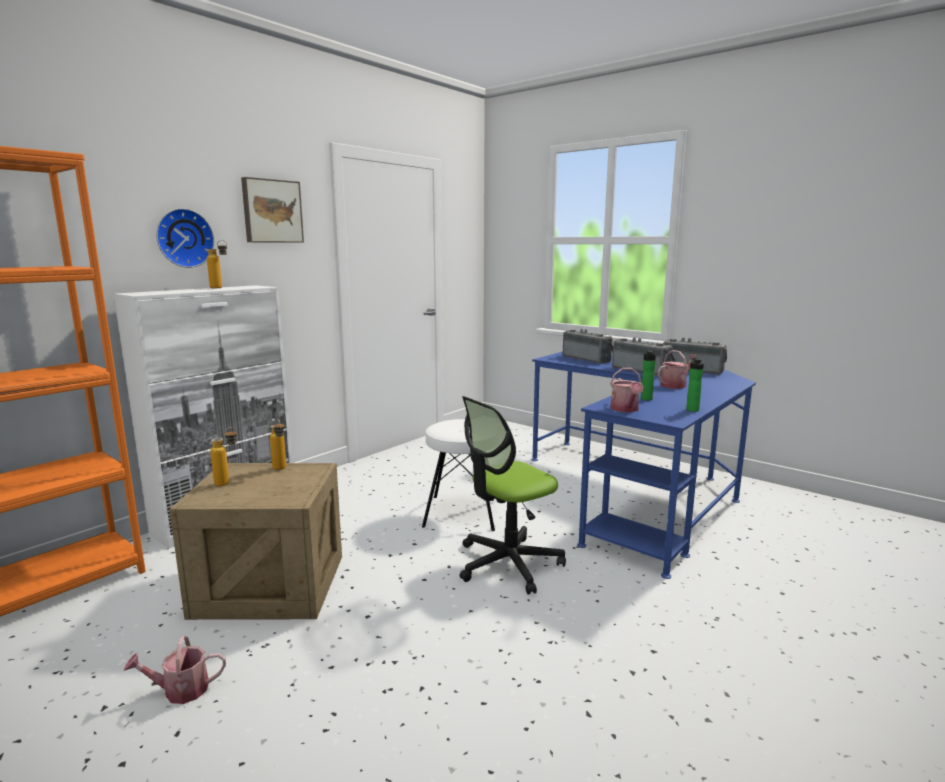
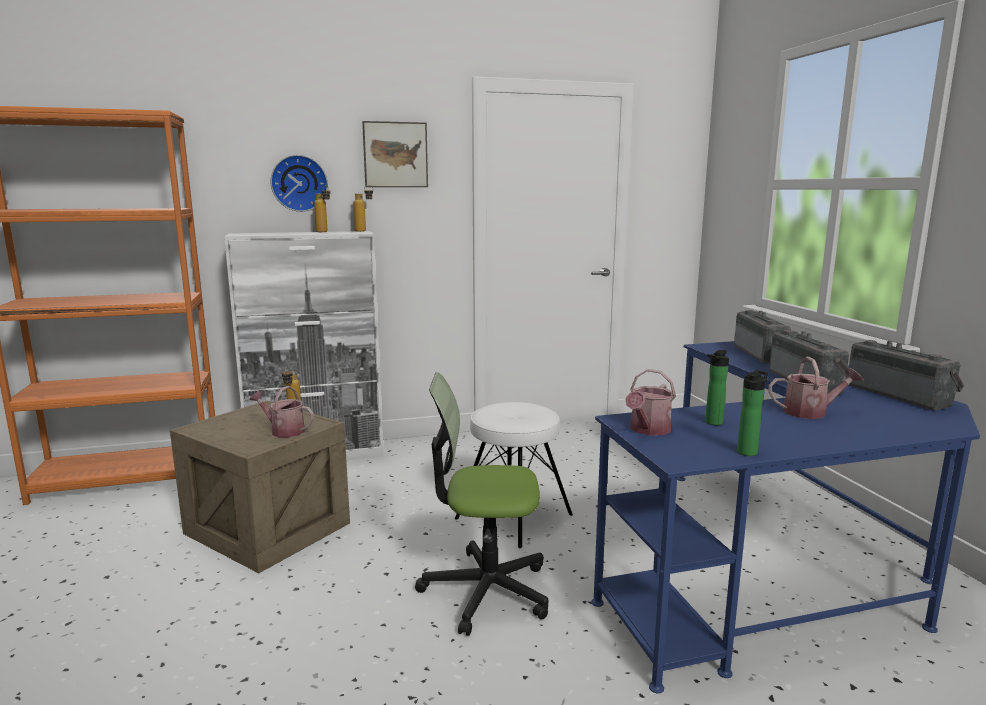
camera: 35 degrees right, 0 degrees up
watering can [124,636,226,704] -> watering can moved to [249,386,314,438]
bottle [210,427,237,486] -> bottle moved to [353,185,373,232]

